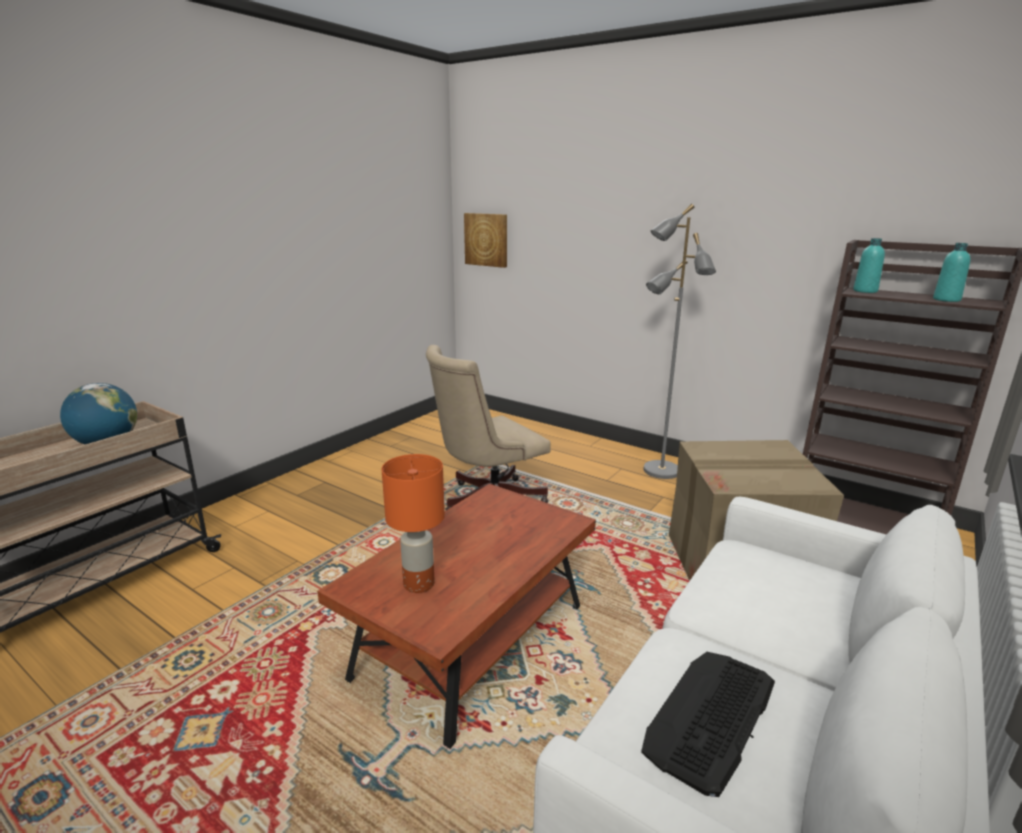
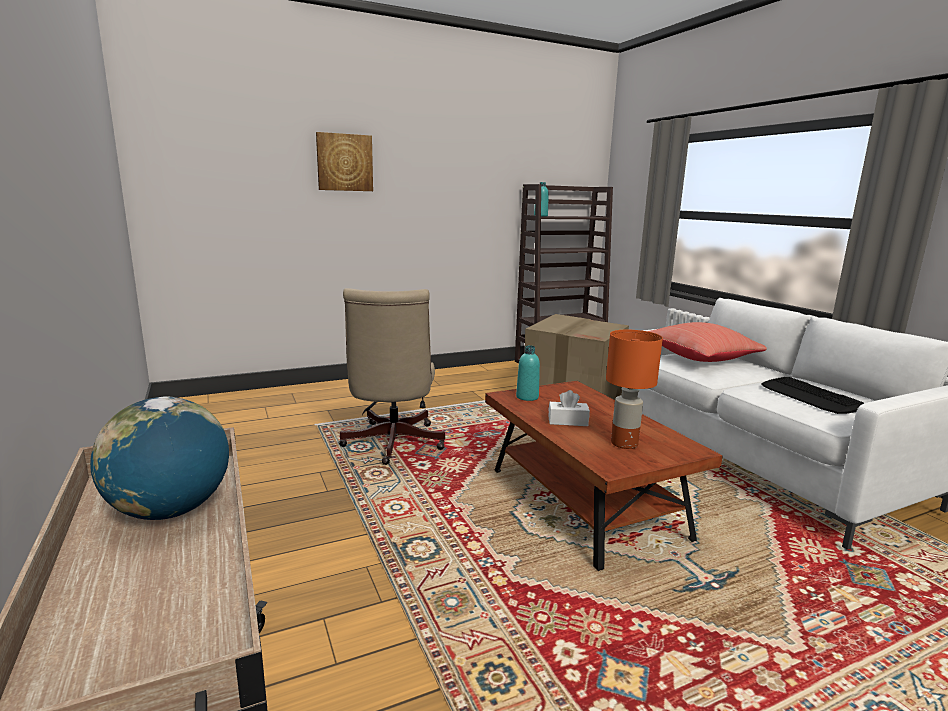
camera: 60 degrees left, 5 degrees down
picture [464,213,507,268] -> picture moved to [316,132,373,191]
grey floor lamp [644,204,716,479] -> none
turquoise bottle [933,243,970,302] -> turquoise bottle moved to [516,346,540,401]
none -> white tissue box [548,390,590,426]
none -> red pillow [648,322,767,362]

